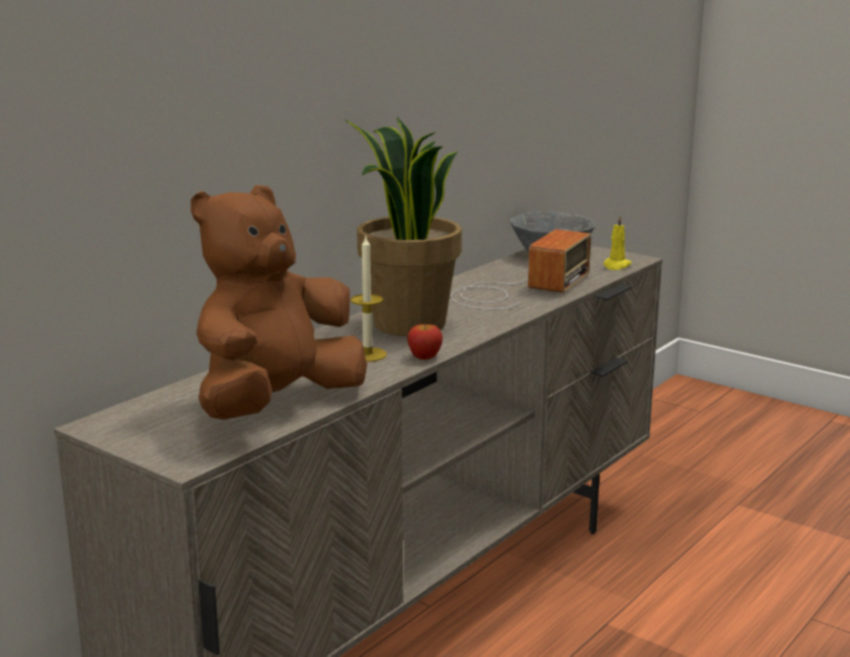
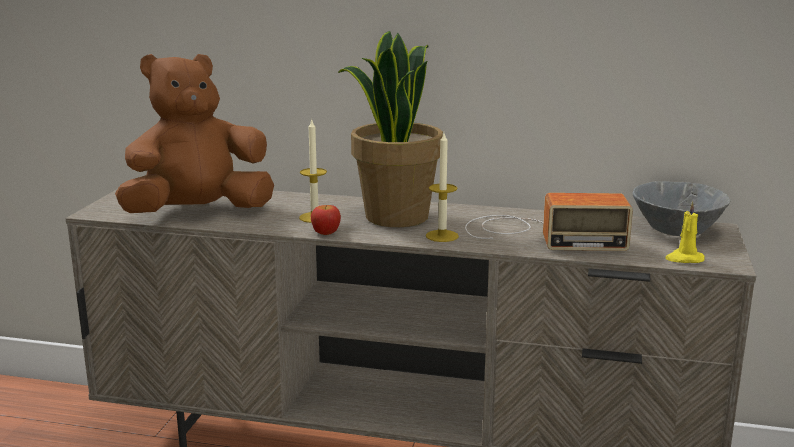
camera: 65 degrees right, 0 degrees up
brown plush toy [191,185,367,420] -> brown plush toy turned 45 degrees counterclockwise [115,54,274,213]
none -> candle [426,133,459,242]

